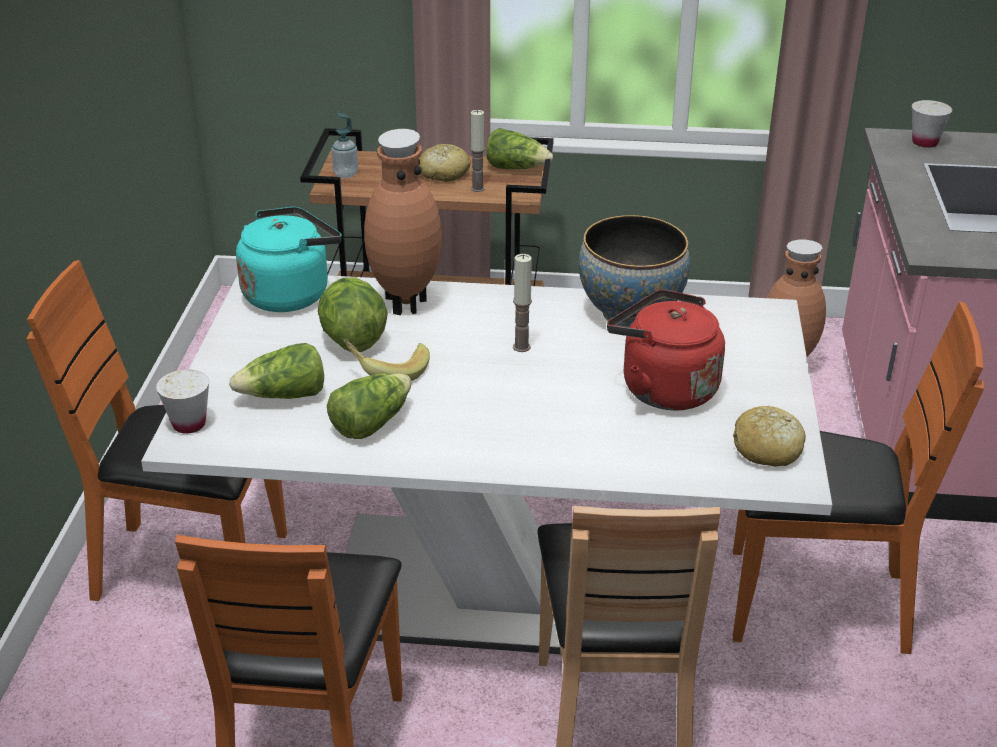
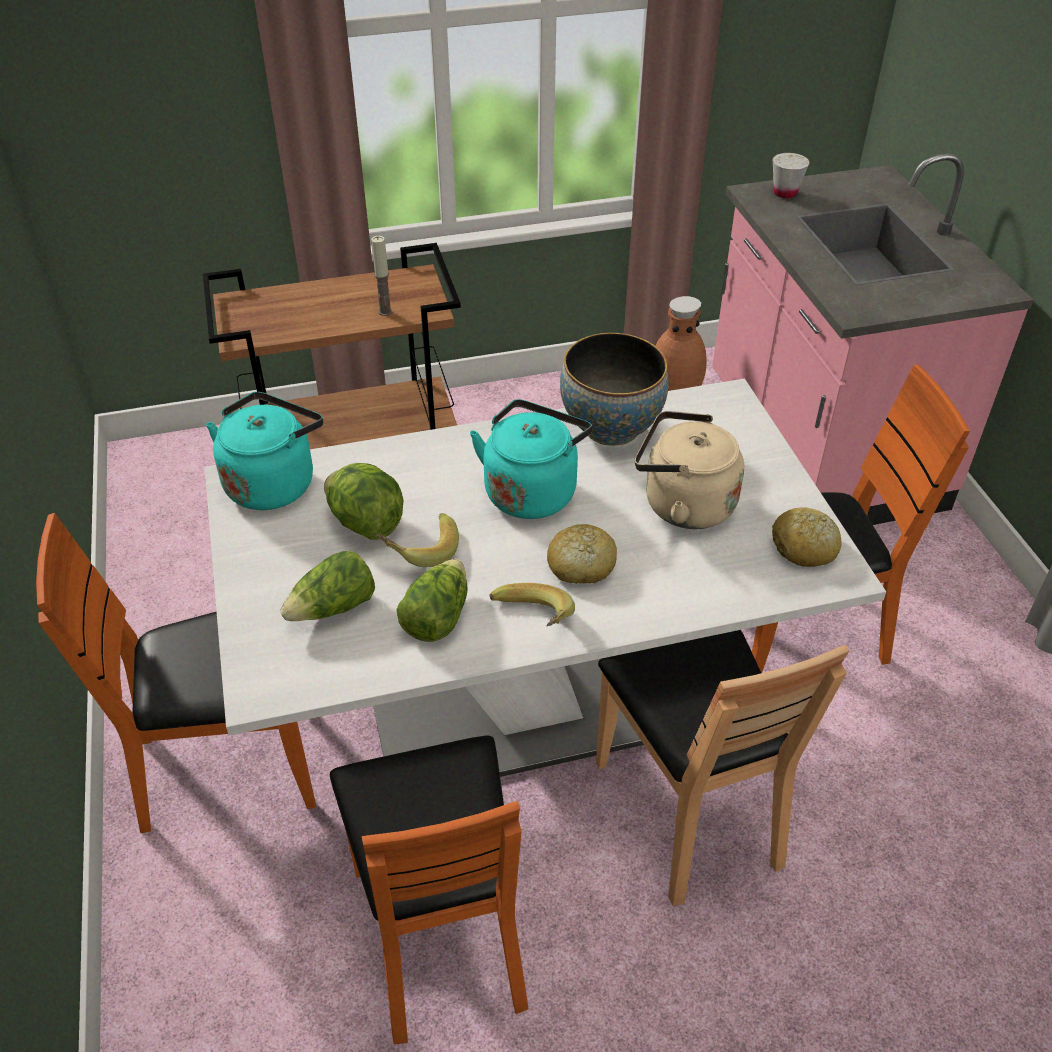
camera: 20 degrees left, 10 degrees up
white cup [156,369,209,434] -> none
soap dispenser [331,113,358,178] -> none
brown vase [364,129,442,315] -> none
bread [419,144,471,182] -> bread moved to [547,524,617,584]
lettuce [486,128,553,169] -> none
candle [513,254,532,352] -> turquoise kettle [470,399,592,519]
red kettle [607,290,725,411] -> beige kettle [635,411,744,529]
none -> banana [489,583,575,627]

